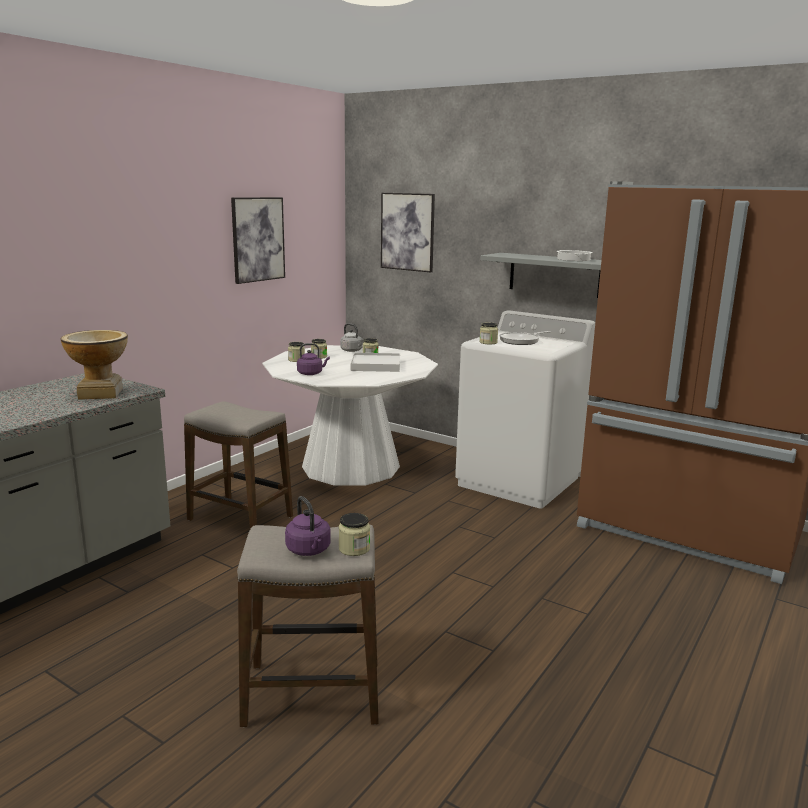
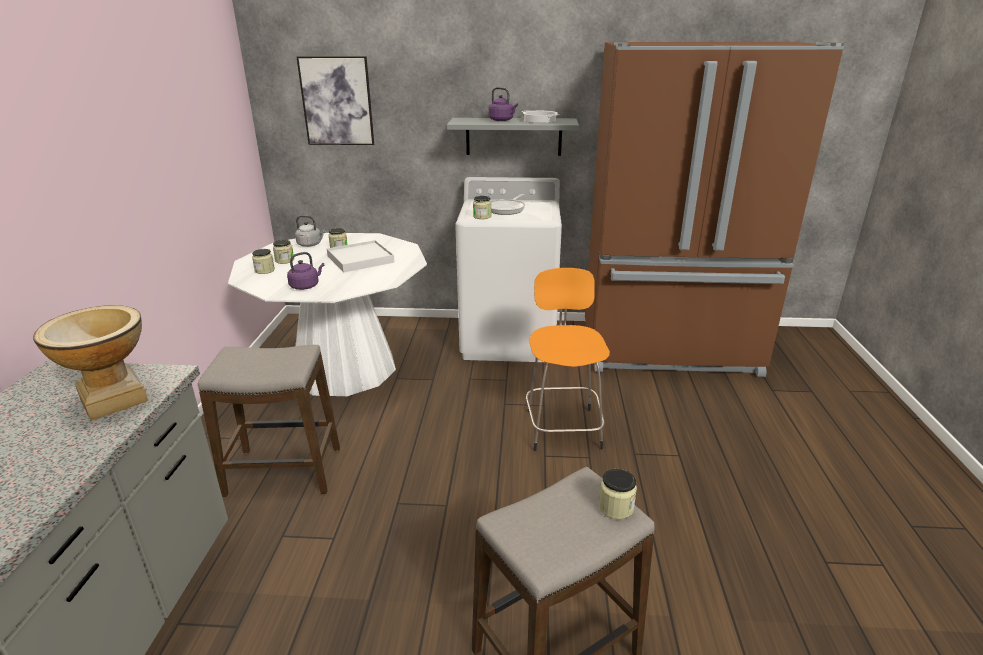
camera: 30 degrees left, 10 degrees up
picture [231,197,285,284] -> none
purple kettle [285,496,331,556] -> purple kettle moved to [488,87,518,121]
none -> orange stool [526,268,610,451]

